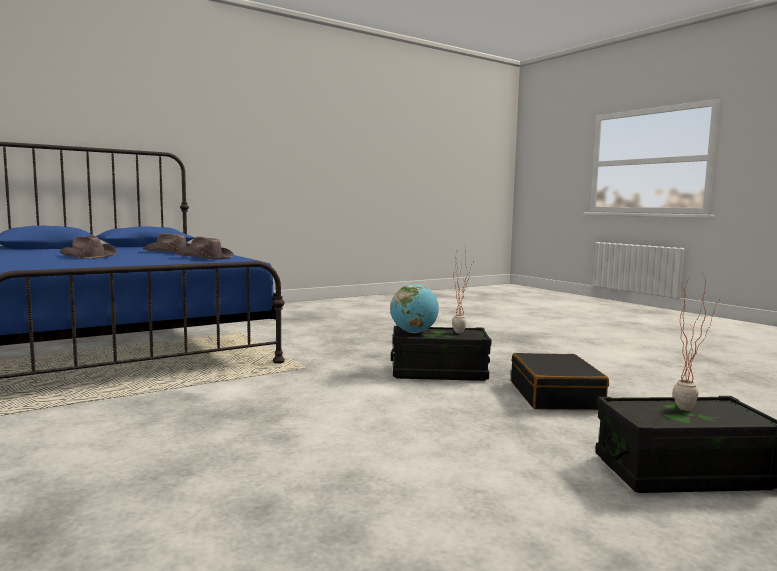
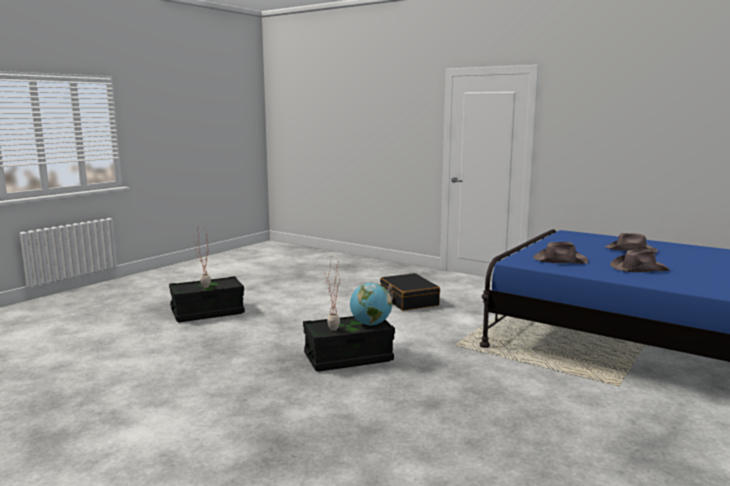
camera: 160 degrees right, 5 degrees up
black suitcase [511,353,609,410] -> black suitcase moved to [380,273,440,311]

